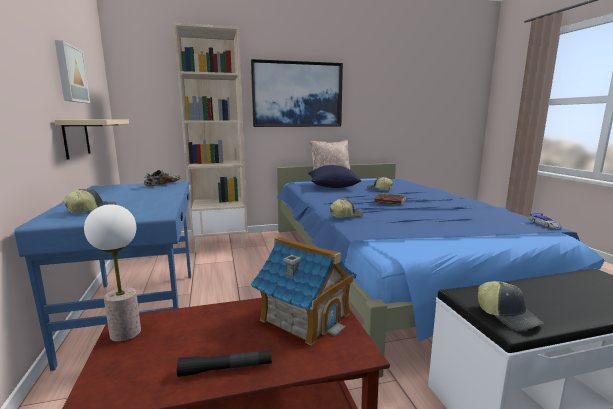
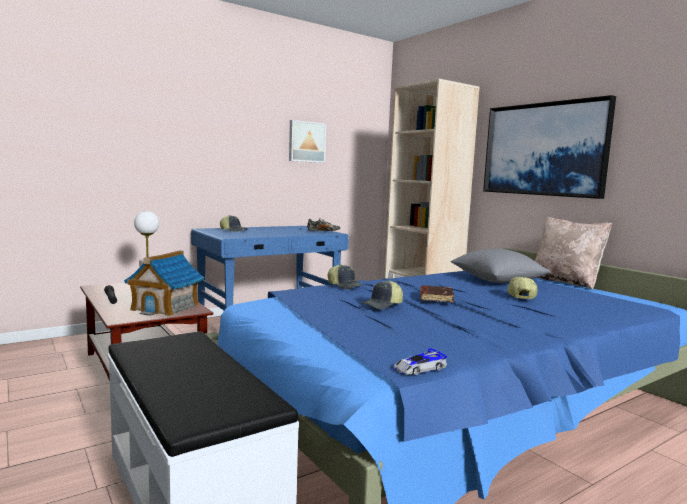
camera: 70 degrees right, 5 degrees down
beige shelf [54,120,129,160] -> none
blue pillow [308,165,361,188] -> grey pillow [450,249,550,283]
cap [478,281,543,331] -> cap moved to [361,280,403,309]

